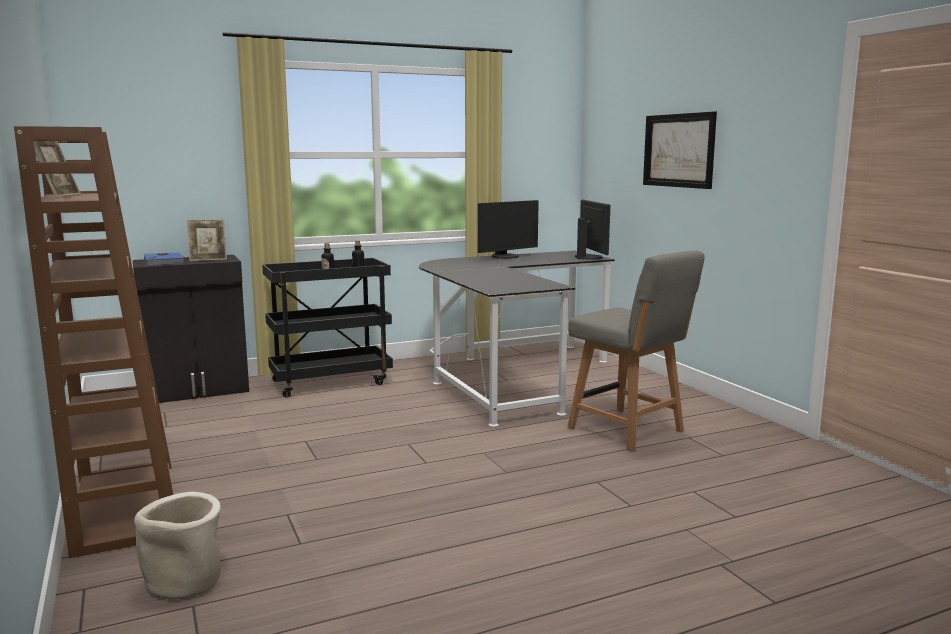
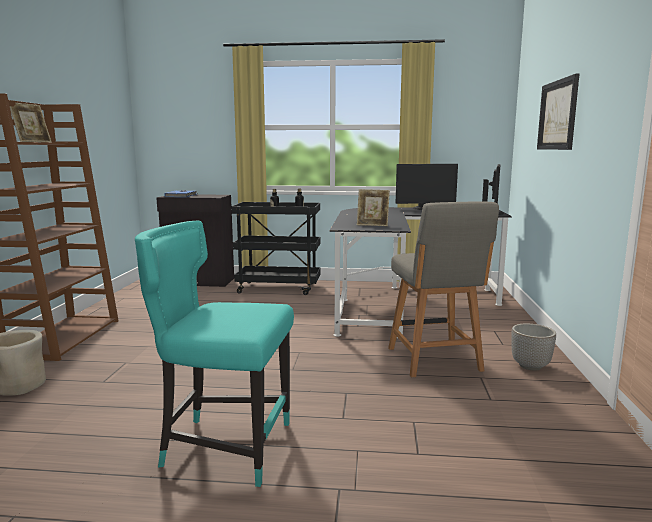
camera: 30 degrees right, 0 degrees up
picture frame [187,219,227,261] -> picture frame moved to [357,189,390,226]
none -> turquoise chair [135,221,294,487]
none -> planter [511,324,556,370]

